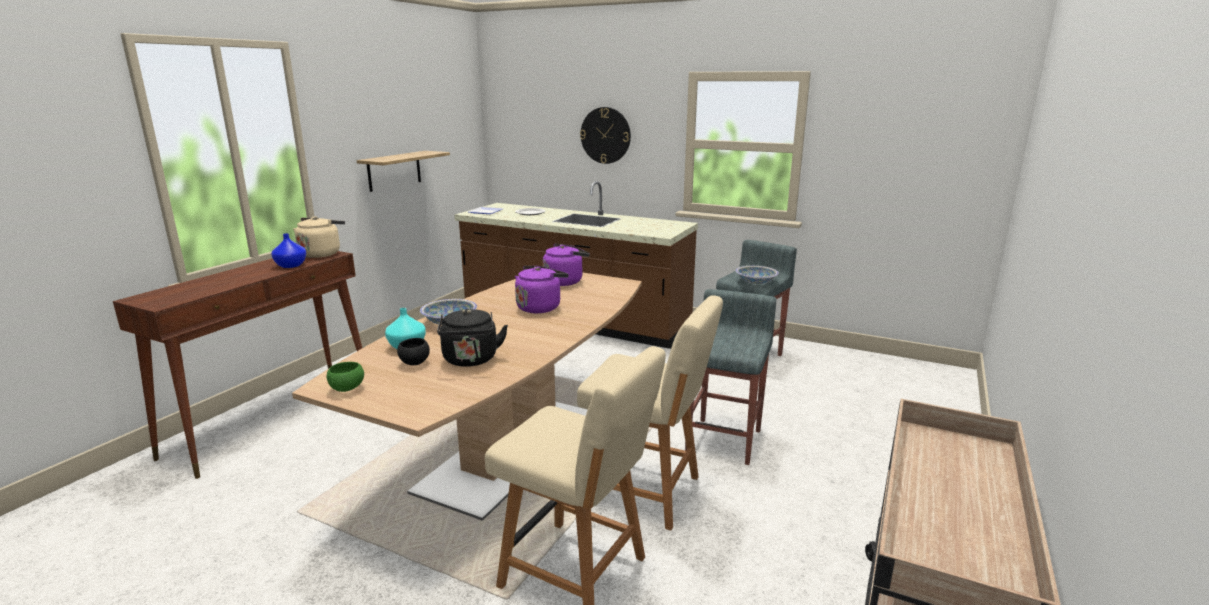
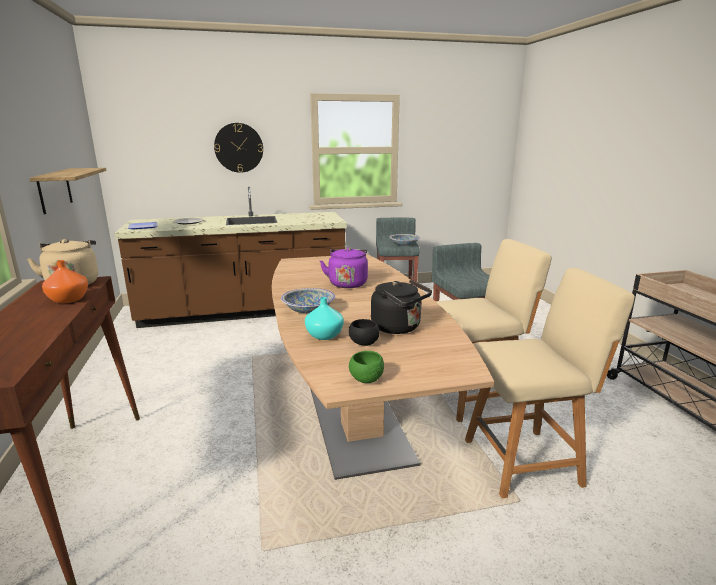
camera: 40 degrees left, 0 degrees up
blue vase [271,233,306,268] -> orange vase [42,260,88,303]
purple kettle [543,243,590,286] -> none

